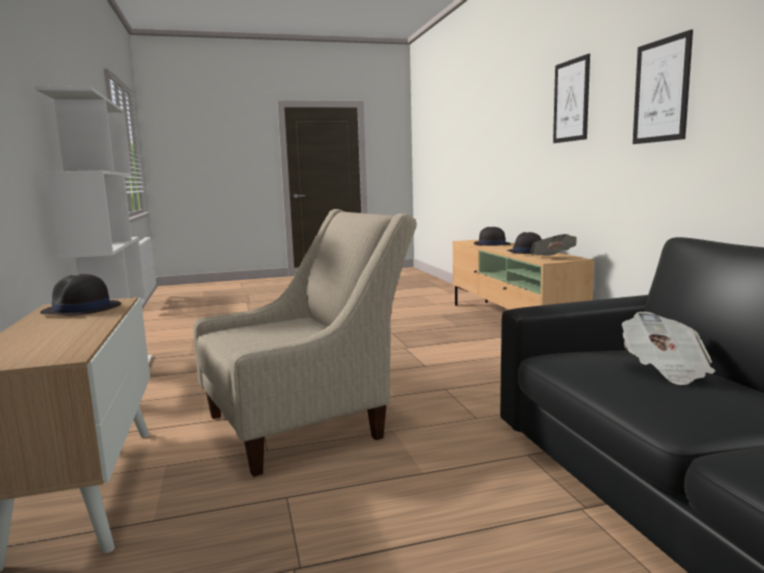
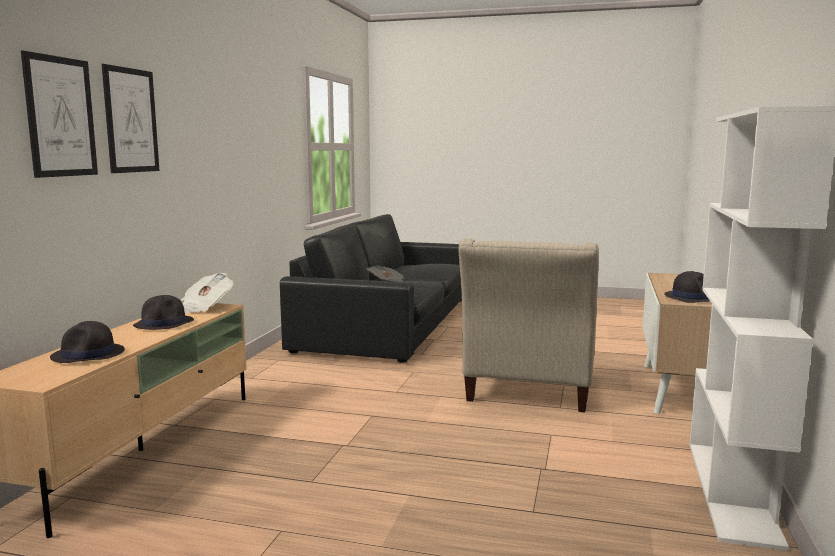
camera: 150 degrees left, 0 degrees up
beige armchair [194,209,417,477] -> beige armchair turned 75 degrees counterclockwise [458,239,599,413]
picture [633,30,693,144] -> picture moved to [21,51,98,178]

